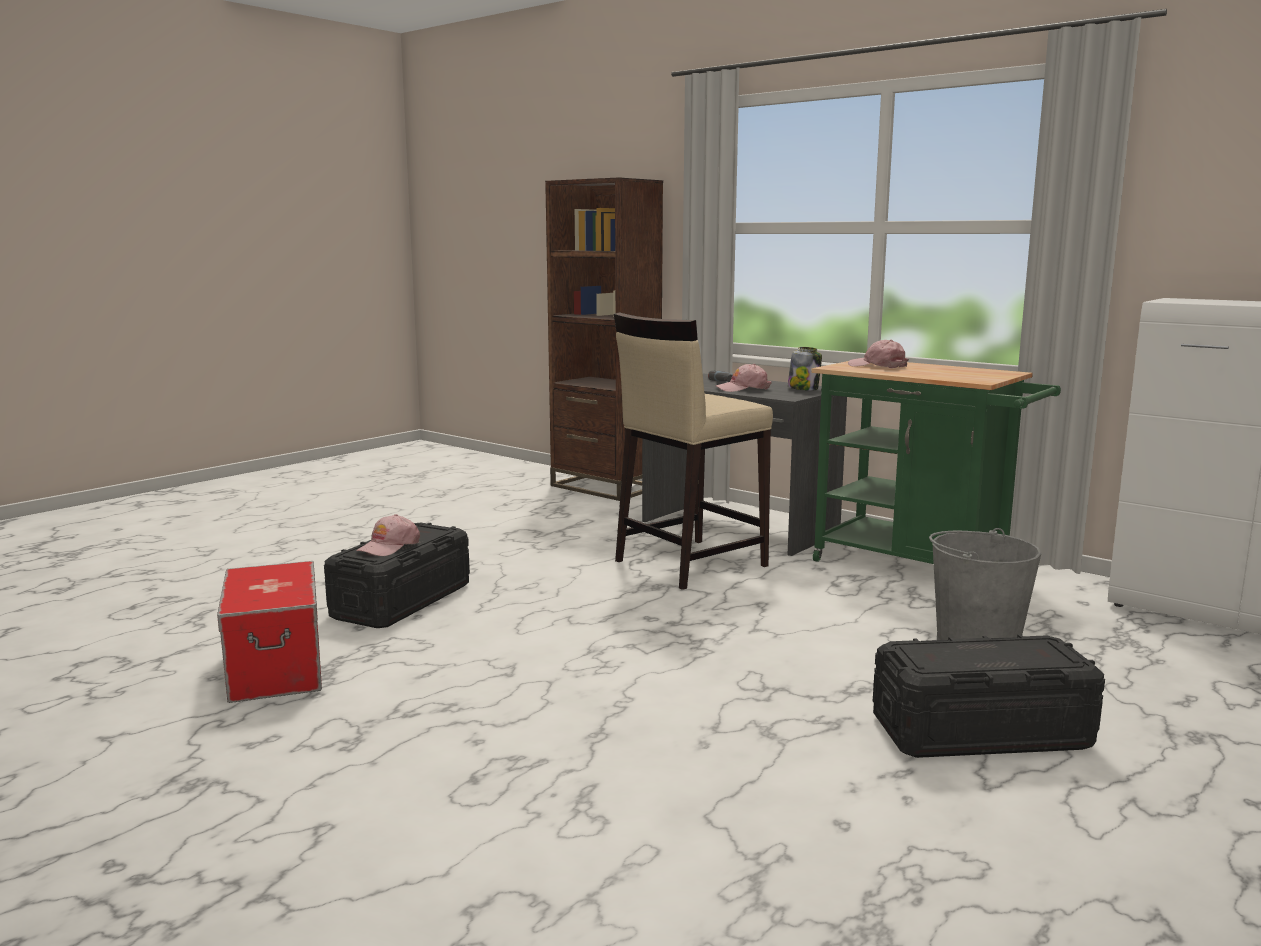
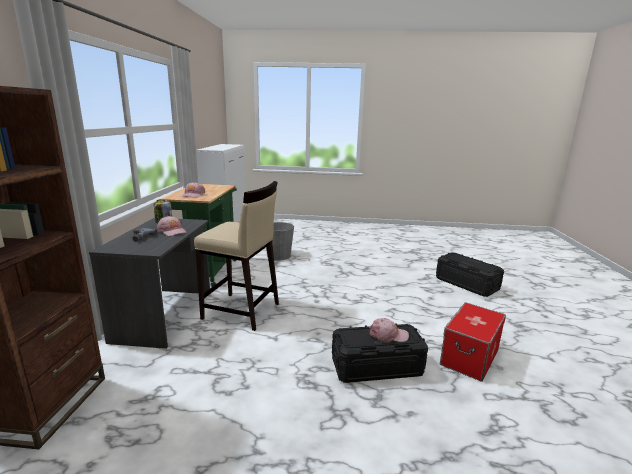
camera: 125 degrees left, 5 degrees up
black storage box [873,635,1105,758] -> black storage box moved to [436,252,504,297]

